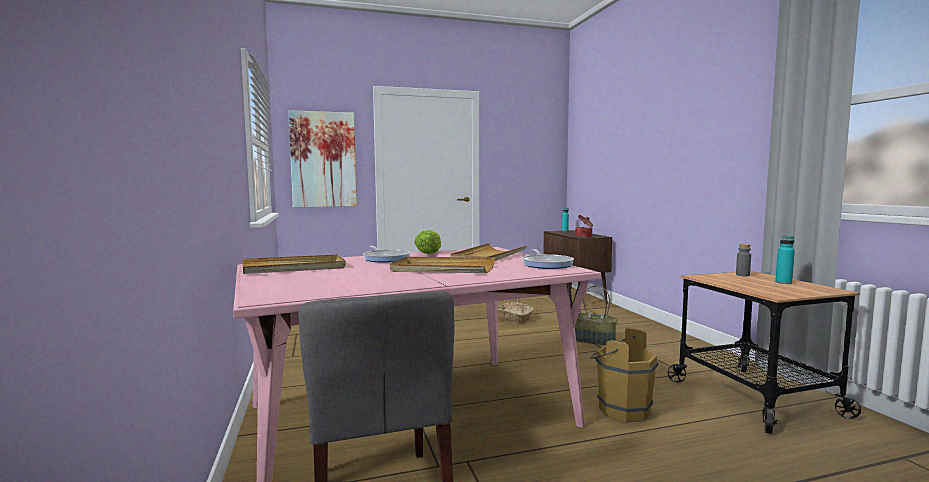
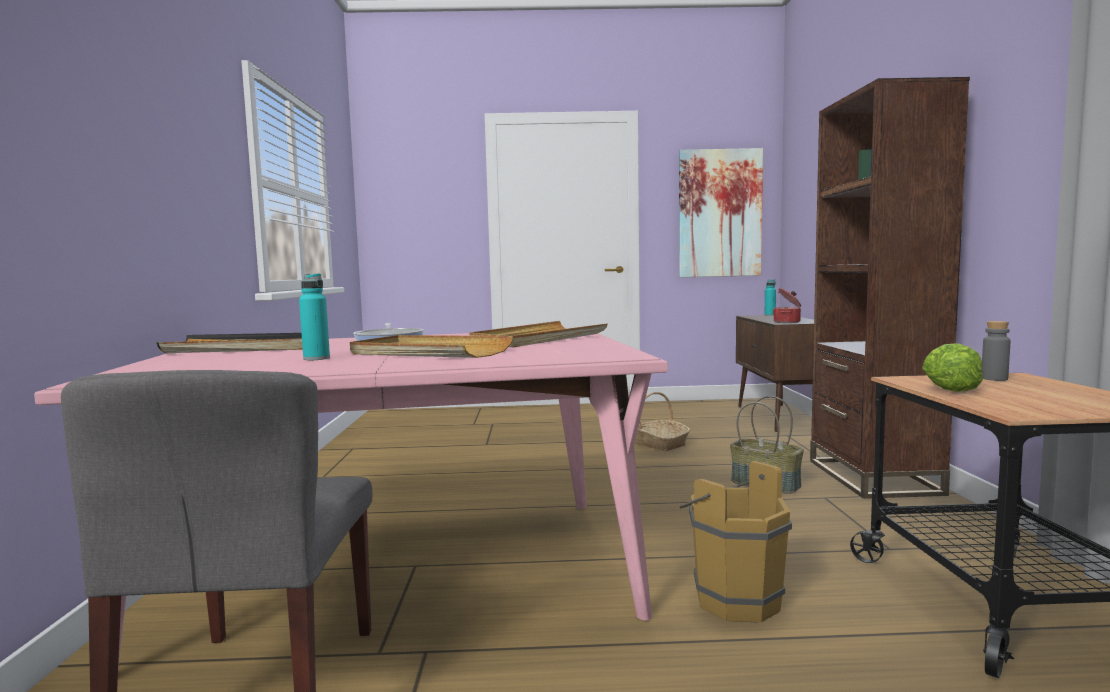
camera: 15 degrees right, 0 degrees up
beige tray [242,255,346,274] -> black tray [157,333,303,353]
picture [288,110,357,208] -> picture moved to [679,148,763,278]
lettuce [414,230,441,254] -> lettuce moved to [922,343,983,392]
frying pan [522,249,574,269] -> none
turquoise bottle [775,236,795,284] -> turquoise bottle moved to [299,273,330,360]
none -> brown bookcase [810,77,970,499]

